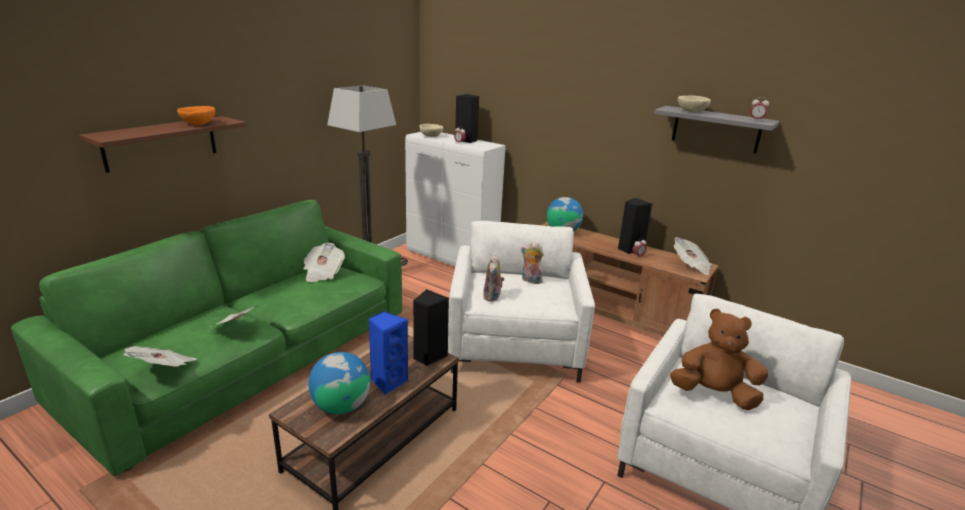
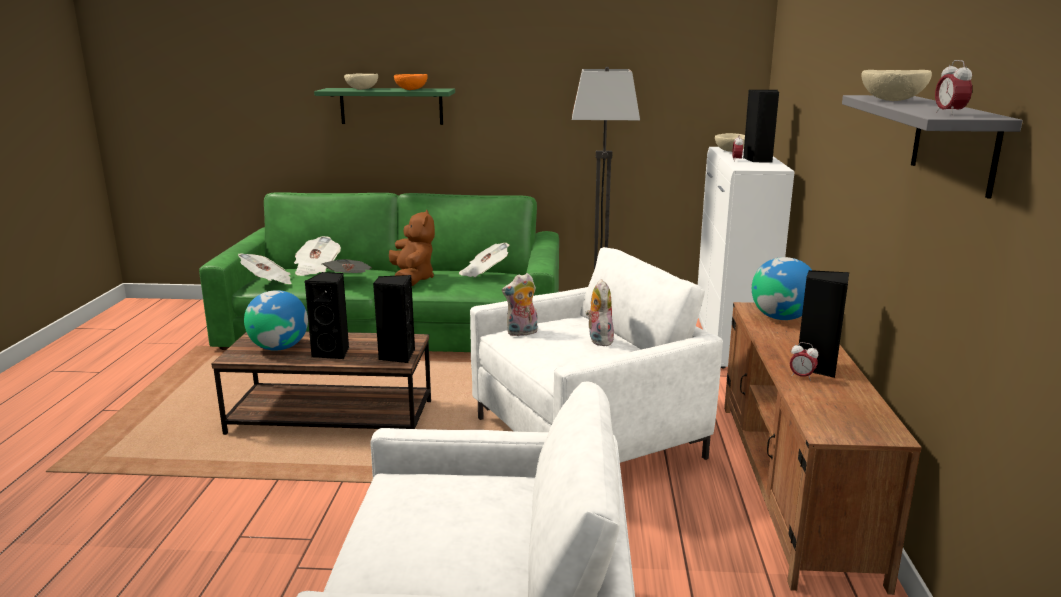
camera: 60 degrees right, 5 degrees down
brown shelf [79,116,247,173] -> green shelf [314,88,455,125]
blue speaker [368,311,408,395] -> black speaker [305,272,349,359]
brown plush toy [670,309,768,410] -> brown plush toy moved to [389,210,435,286]
newspaper [674,237,712,275] -> newspaper moved to [294,236,341,276]
none -> beige bowl [344,73,378,90]

